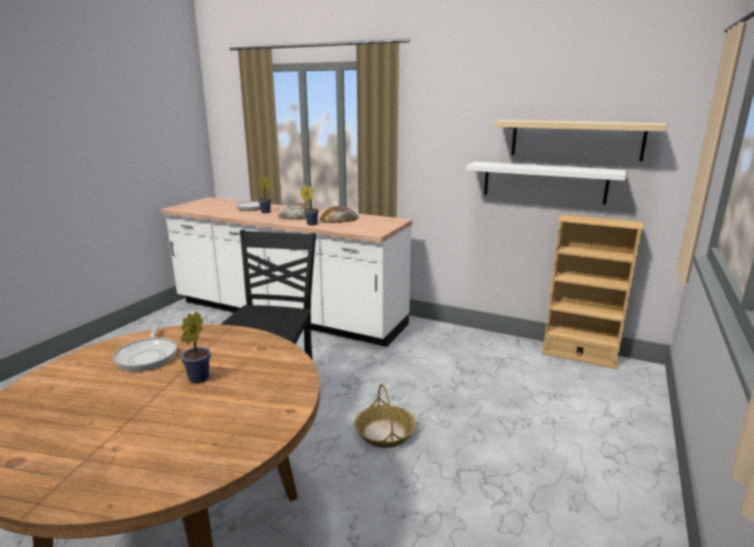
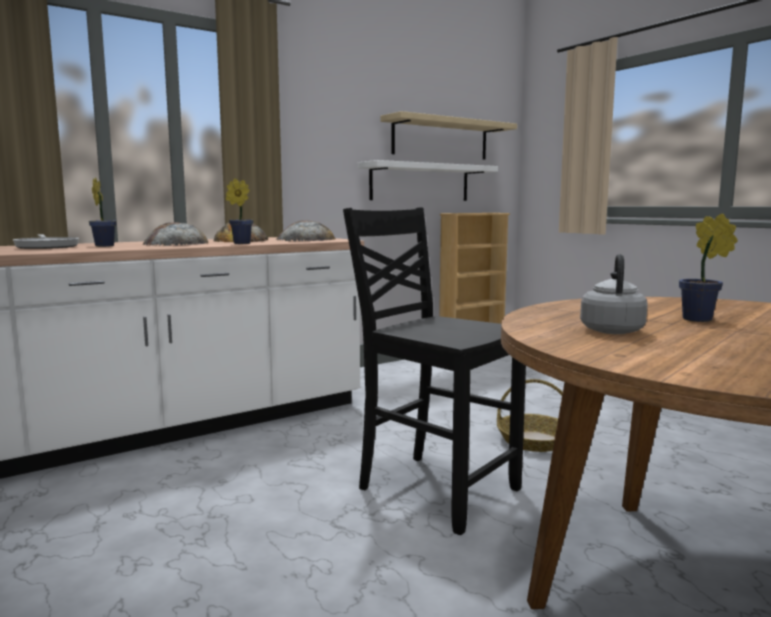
camera: 60 degrees left, 10 degrees down
frying pan [113,323,177,371] -> grey kettle [580,254,648,334]
none -> bread [276,221,336,241]

